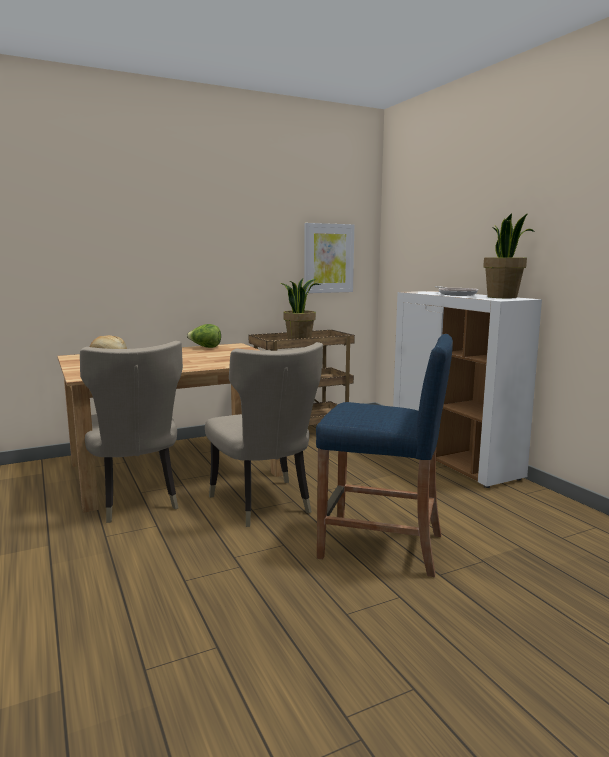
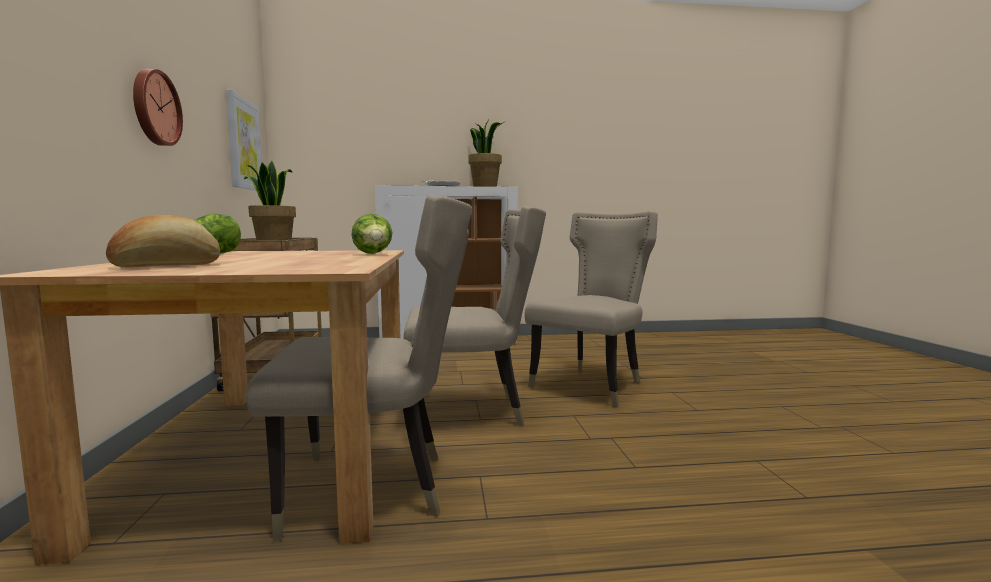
camera: 70 degrees left, 5 degrees down
blue stool [316,334,453,577] -> beige chair [525,211,658,407]
none -> wall clock [133,69,183,146]
none -> lettuce [351,214,392,254]

